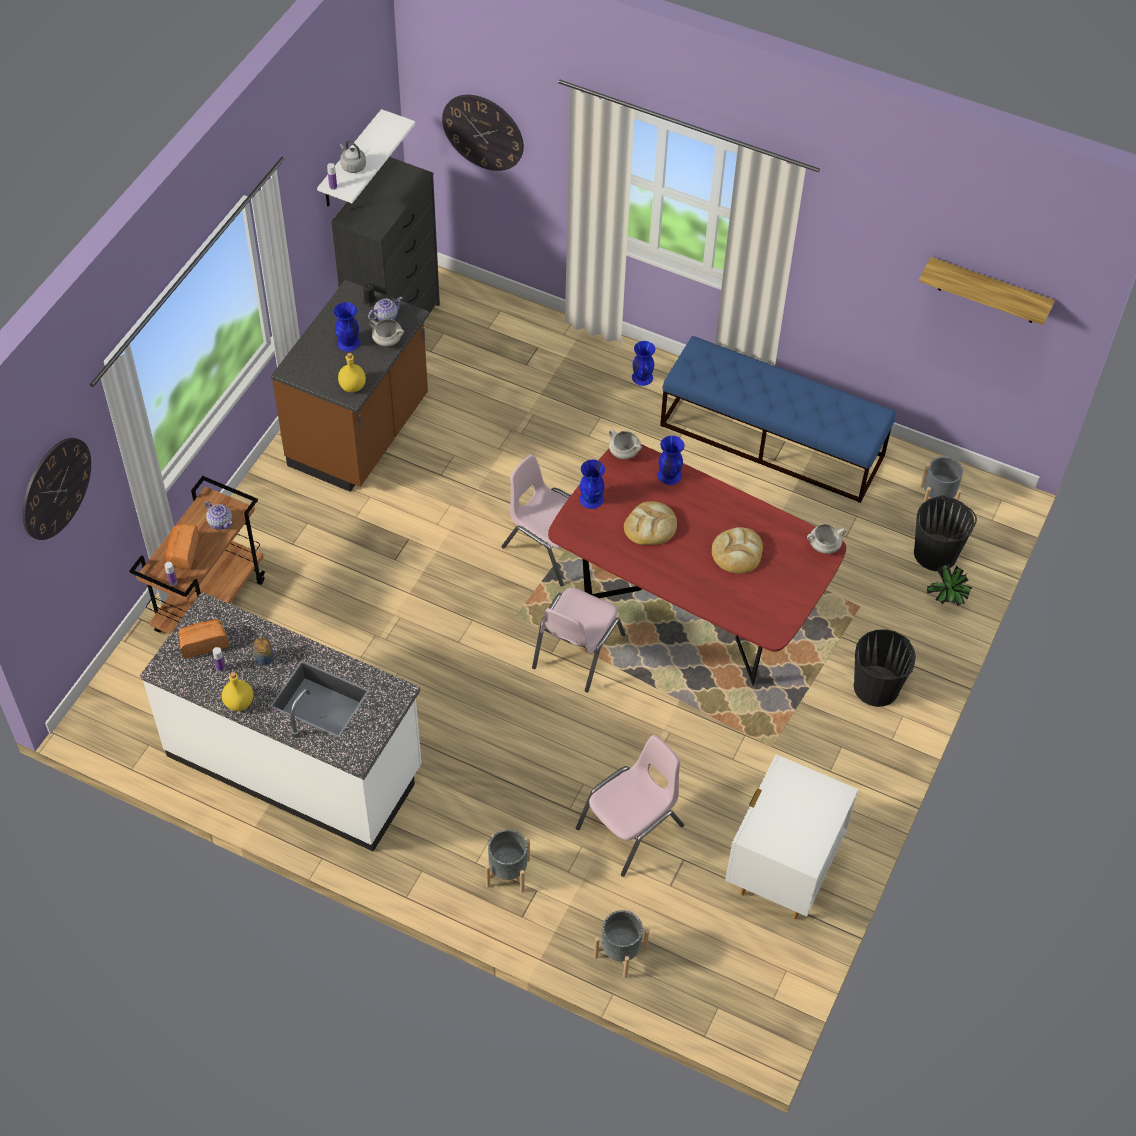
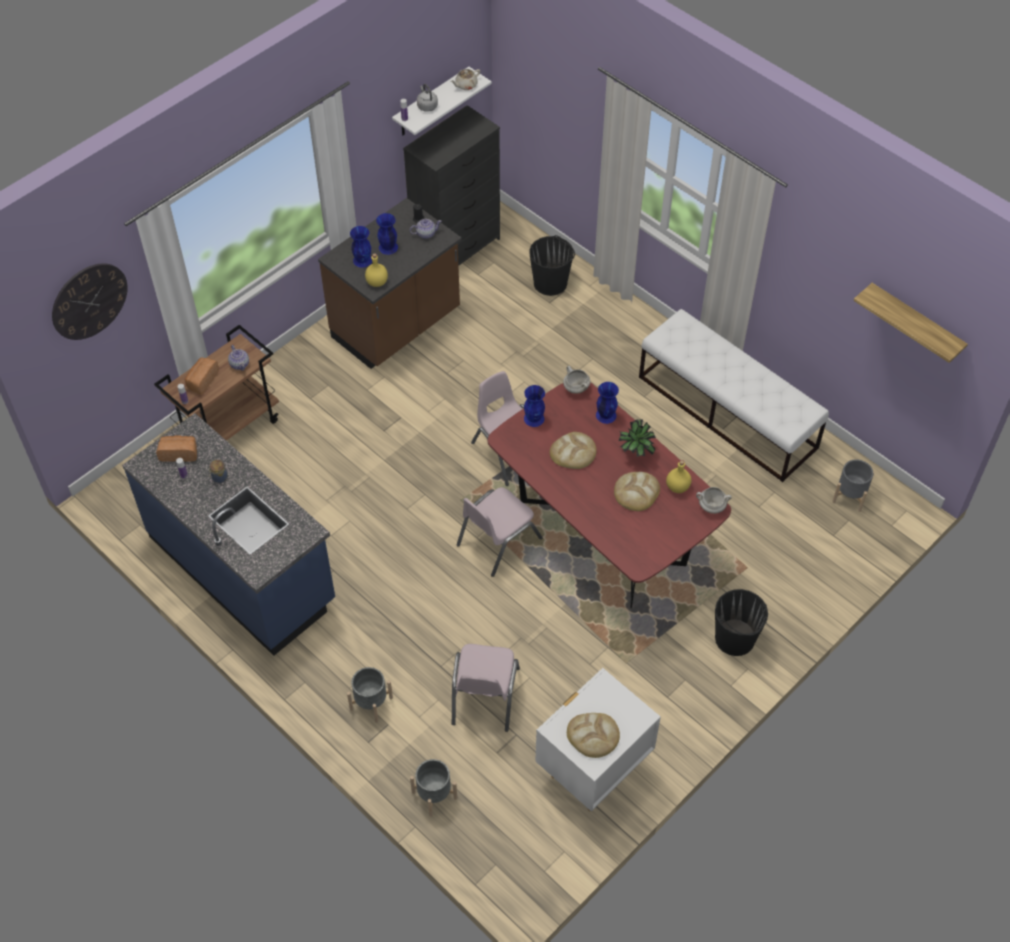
camera: 20 degrees right, 0 degrees up
white counter [140,592,422,851] -> blue counter [122,413,335,656]
yellow bottle [222,672,254,711] -> yellow bottle moved to [666,460,692,493]
white cooking pot [369,319,404,347] -> none
wall clock [442,95,524,171] -> none
pink chair [576,735,684,877] -> pink chair turned 120 degrees clockwise [452,644,520,732]
blue vase [632,341,655,386] -> blue vase moved to [350,226,372,268]
blue bench [660,336,895,503] -> white bench [639,309,829,482]
black bucket [914,495,977,571] -> black bucket moved to [529,235,575,296]
potted plant [927,565,973,606] -> potted plant moved to [619,419,656,457]
none -> beige teapot [451,69,480,90]
none -> bread [567,713,620,758]

